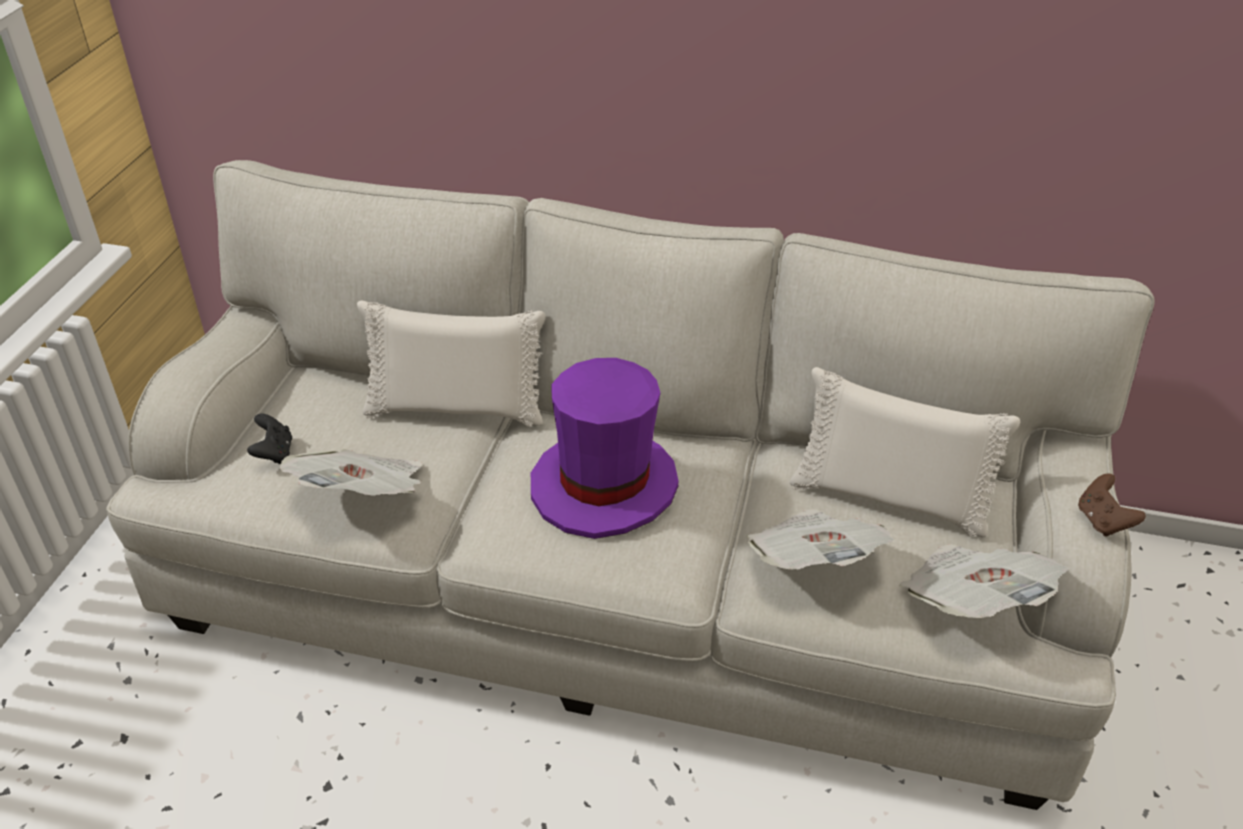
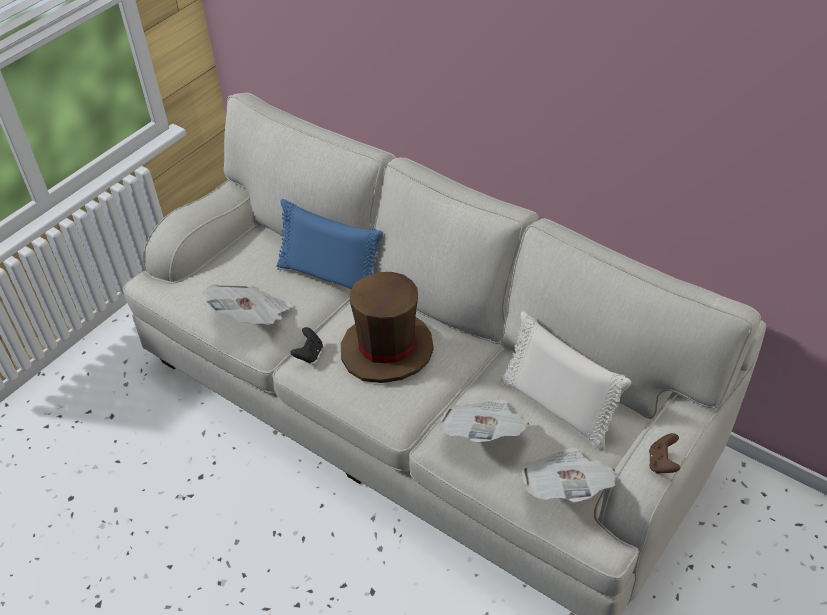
camera: 25 degrees right, 5 degrees up
black game controller [247,413,292,464] -> black game controller moved to [290,327,323,363]
white pillow [357,300,545,427] -> blue pillow [276,199,383,289]
purple hat [531,358,679,539] -> brown hat [341,272,434,383]

